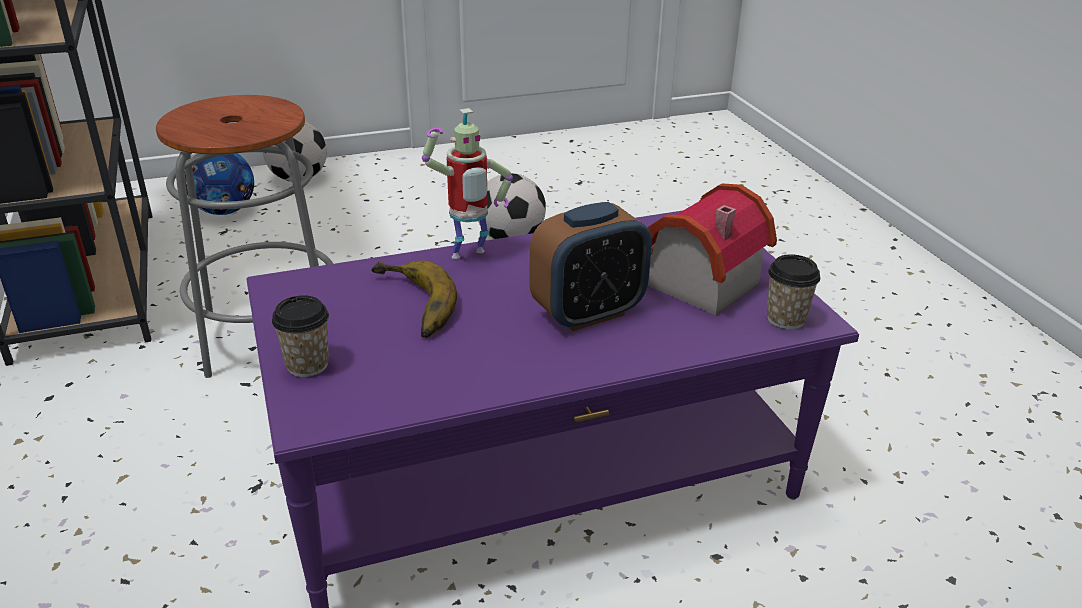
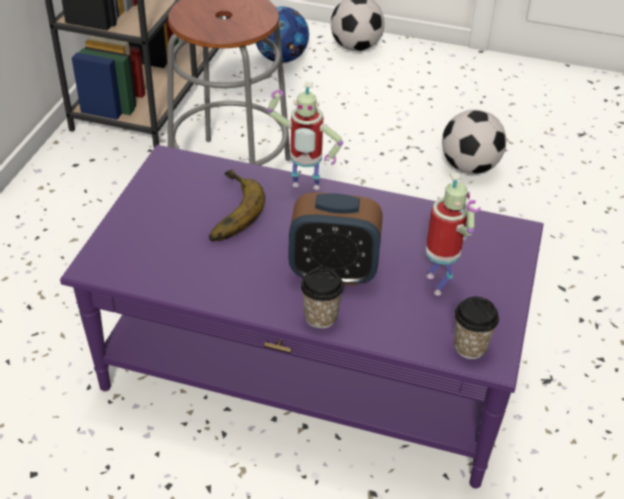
camera: 35 degrees right, 10 degrees up
cup [272,295,329,377] -> cup moved to [301,267,344,328]
toy house [648,184,777,315] -> toy robot [426,173,481,296]

